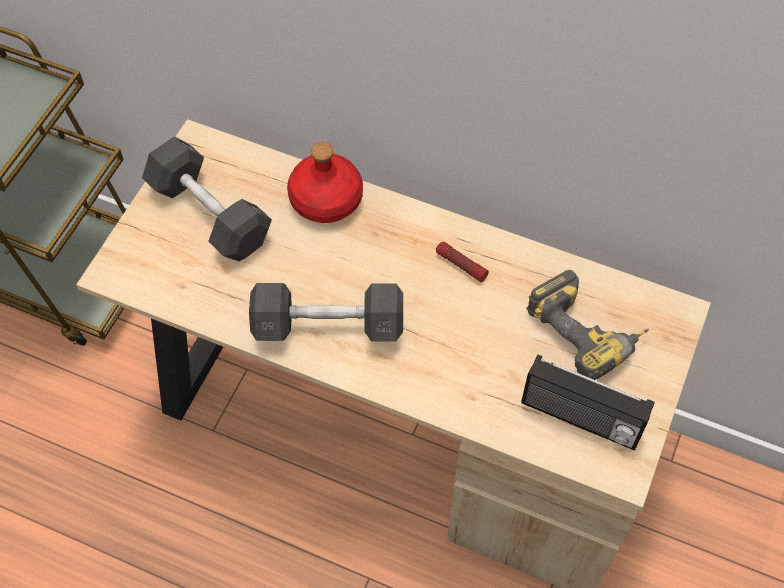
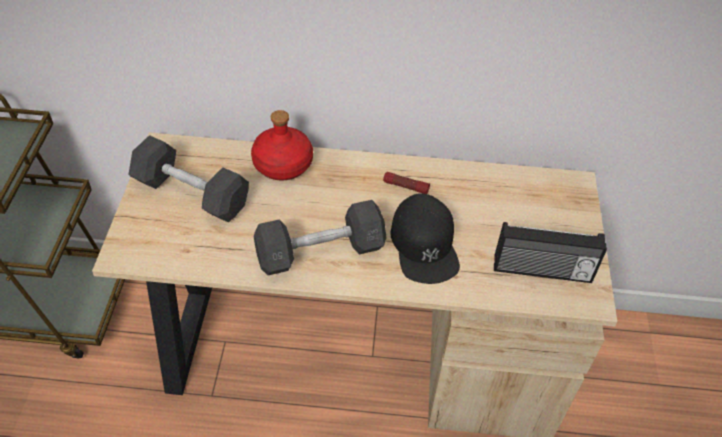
camera: 20 degrees left, 10 degrees down
power drill [526,270,649,380] -> none
none -> black cap [390,193,460,284]

